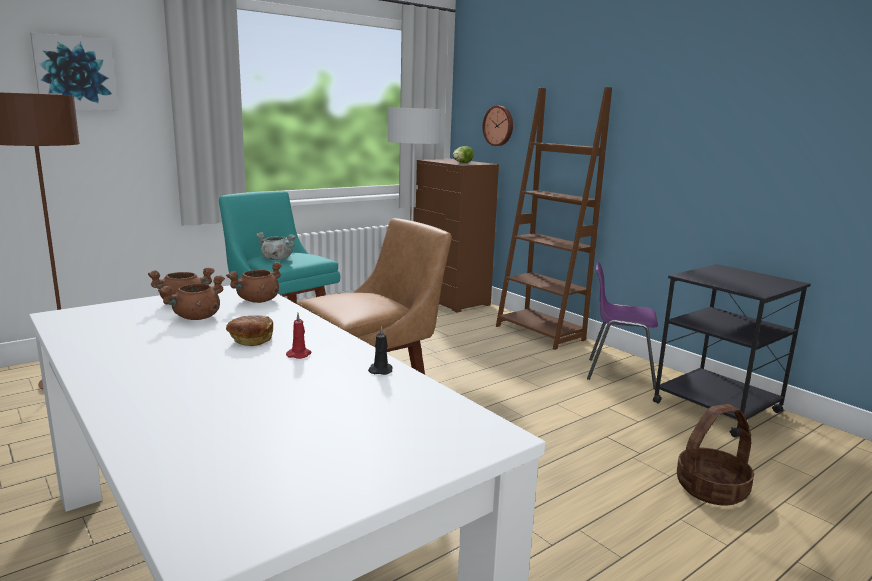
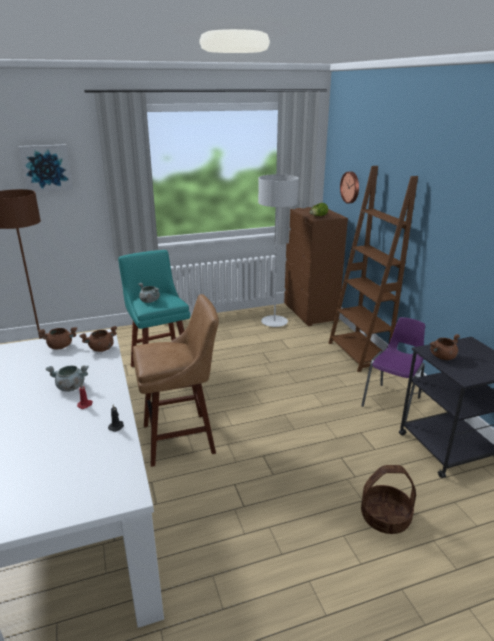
camera: 20 degrees right, 10 degrees up
brown cooking pot [158,275,225,320] -> brown cooking pot moved to [429,334,460,360]
bread [226,315,273,346] -> grey cooking pot [46,365,89,392]
purple chair [587,262,658,390] -> purple chair turned 90 degrees clockwise [361,317,425,422]

